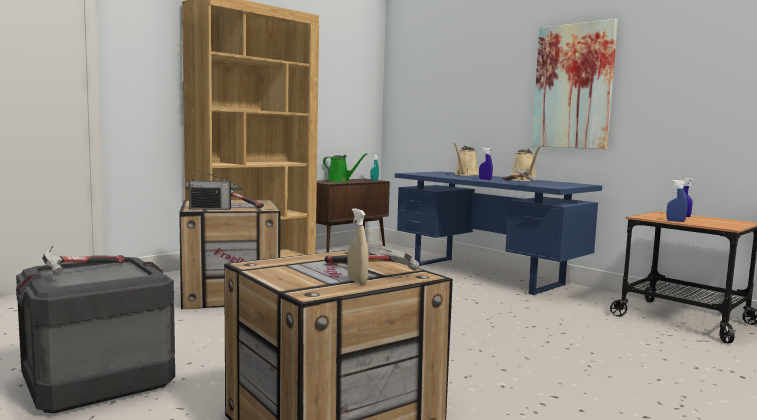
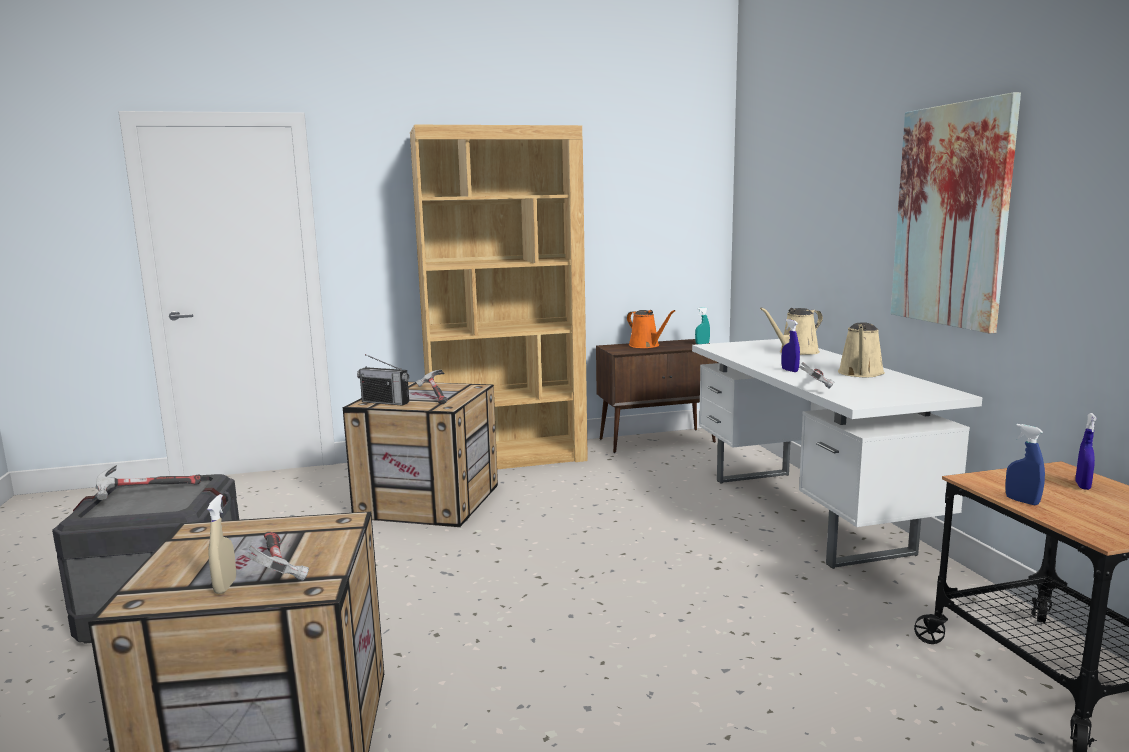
camera: 30 degrees right, 5 degrees up
green watering can [323,153,367,182] -> orange watering can [627,310,675,348]
blue desk [395,172,602,295] -> white desk [692,339,982,569]

